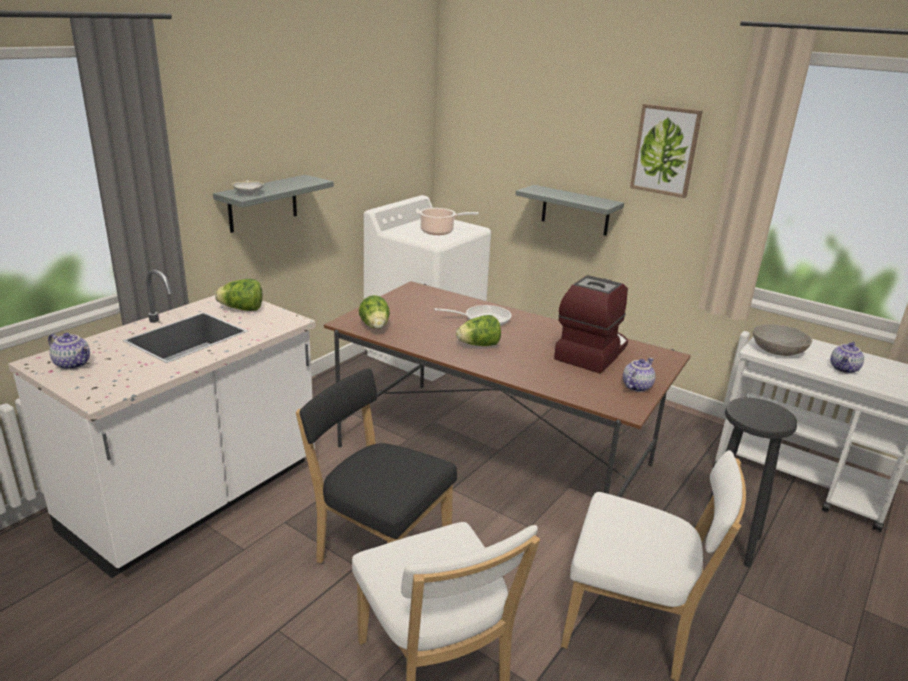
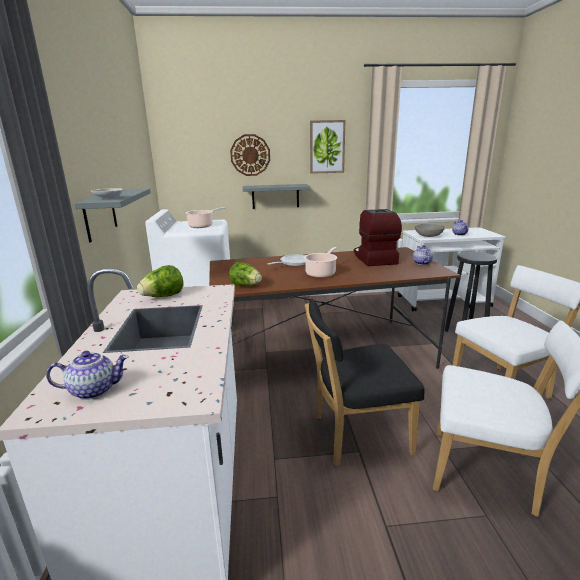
camera: 40 degrees left, 5 degrees down
lettuce [456,315,501,346] -> cooking pot [304,247,337,278]
none -> wall clock [230,134,270,176]

